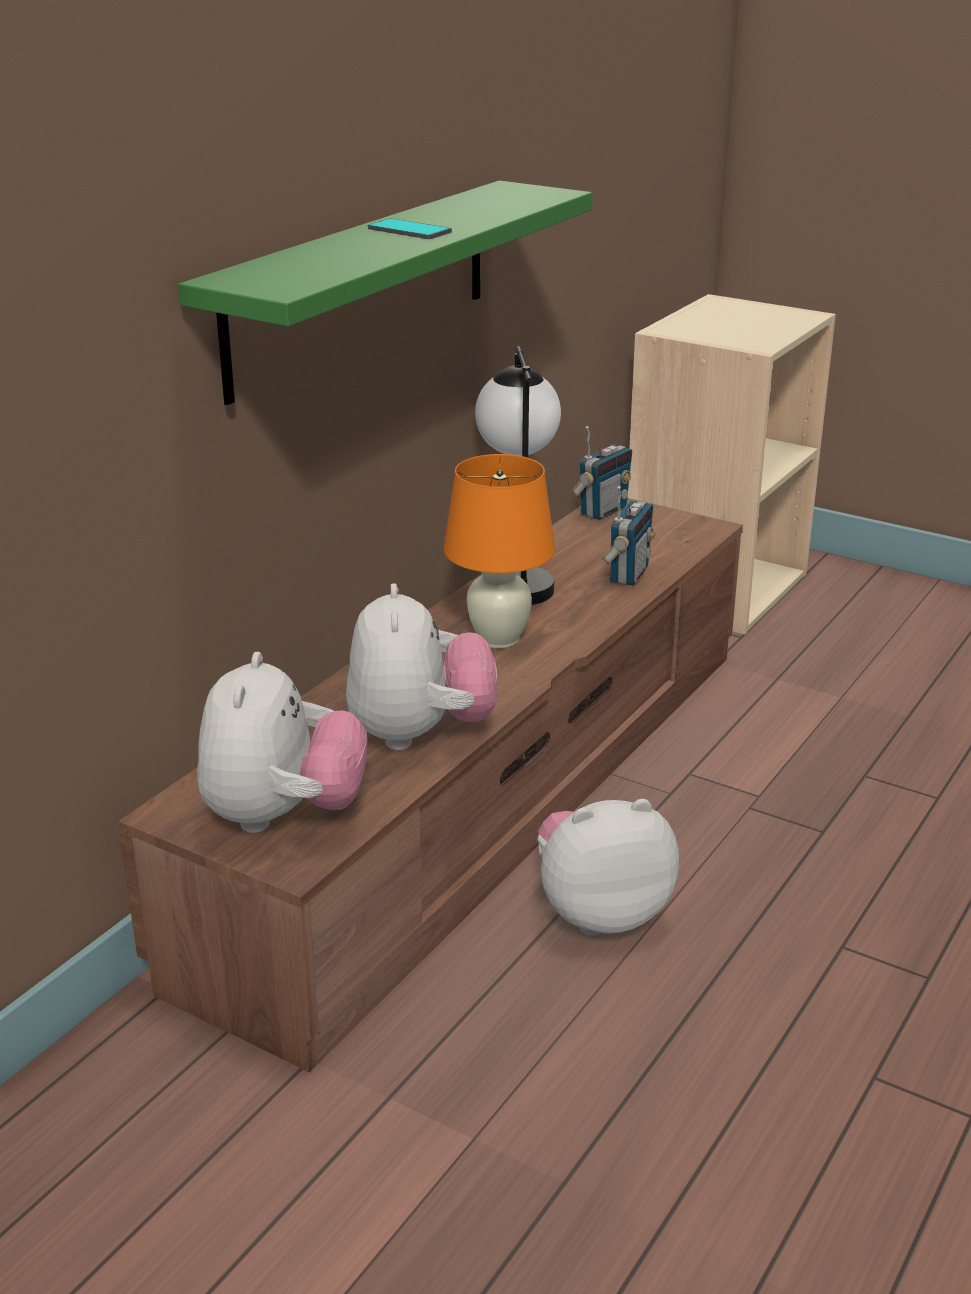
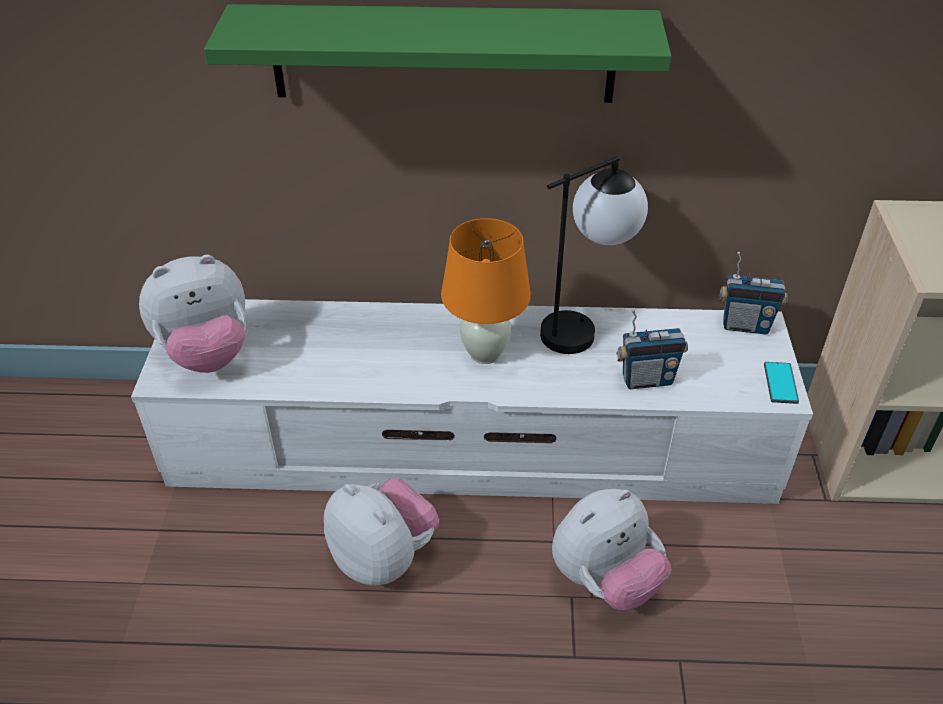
camera: 60 degrees right, 15 degrees up
brown tv stand [118,498,743,1072] -> white tv stand [131,299,813,504]
plush toy [346,583,498,750] -> plush toy moved to [552,489,672,611]
phone [368,218,452,239] -> phone moved to [764,362,799,404]

